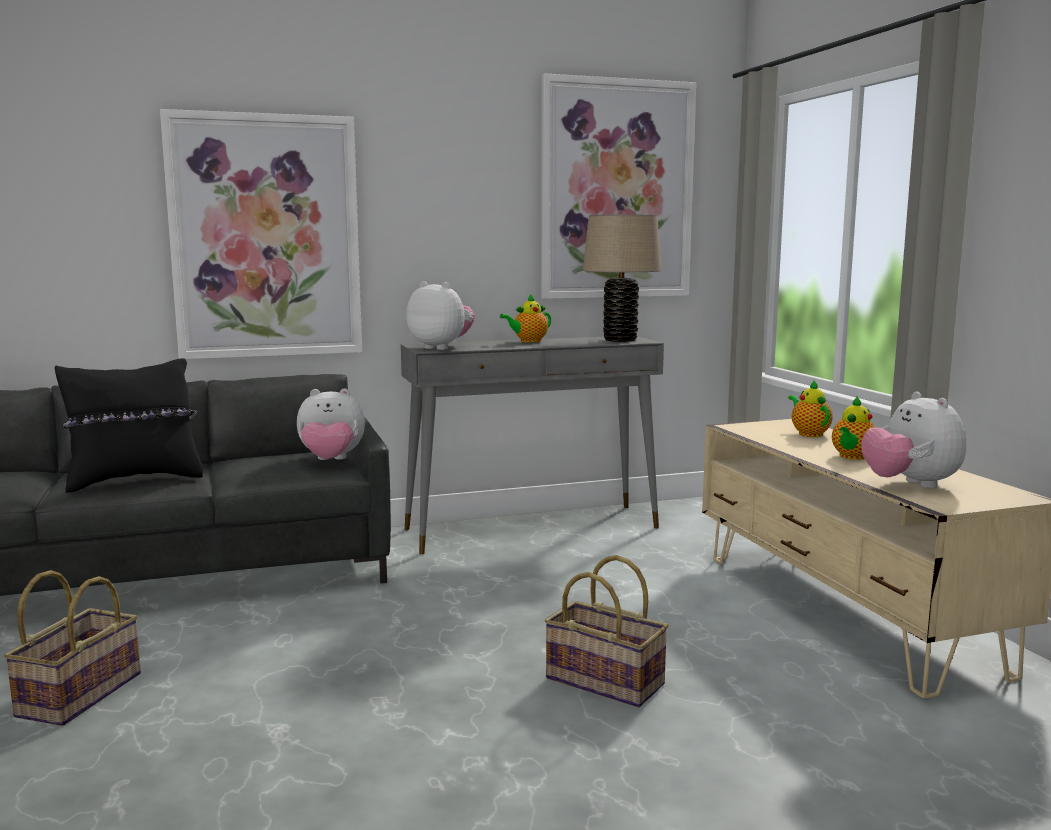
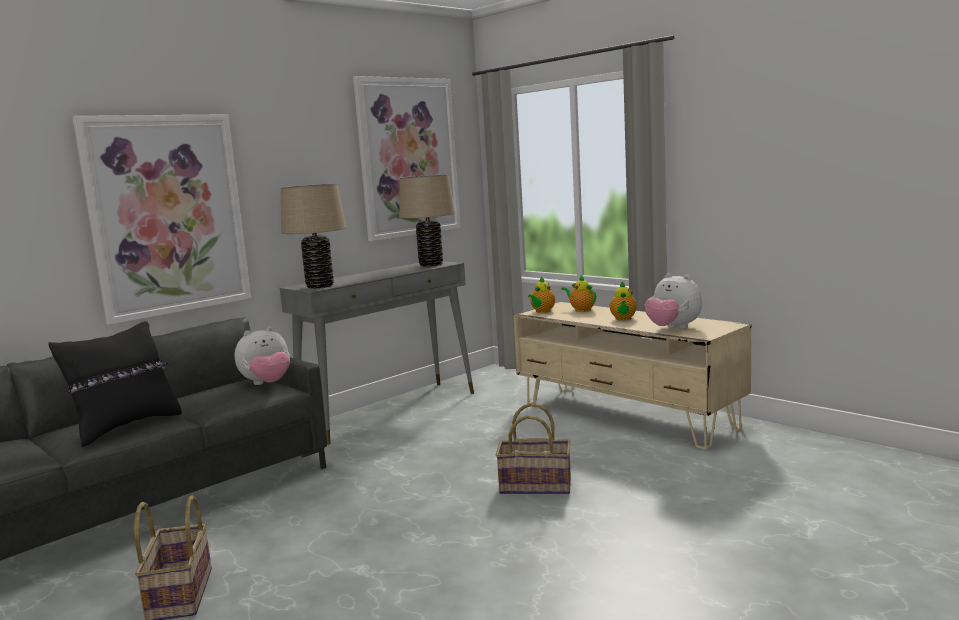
camera: 25 degrees left, 0 degrees up
plush toy [406,281,474,350] -> beige table lamp [281,184,346,289]
teapot [500,294,551,343] -> teapot moved to [528,277,555,313]

